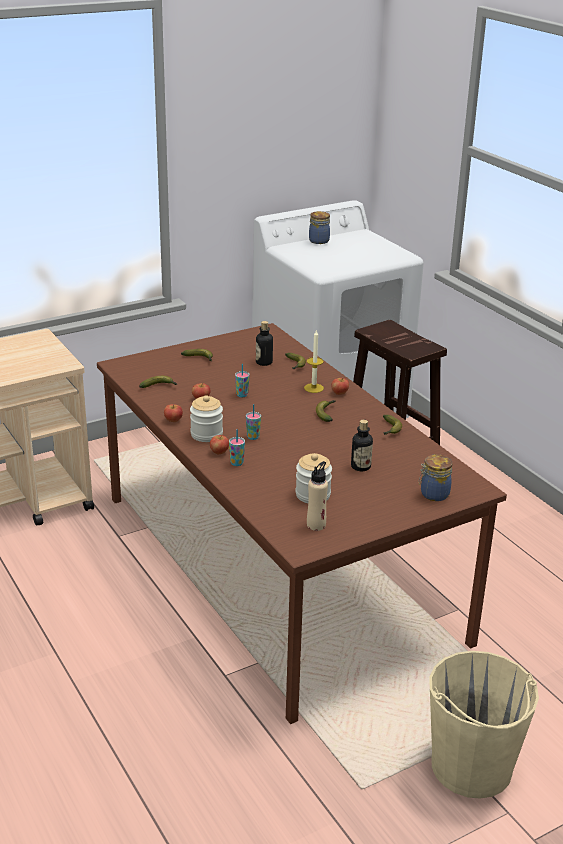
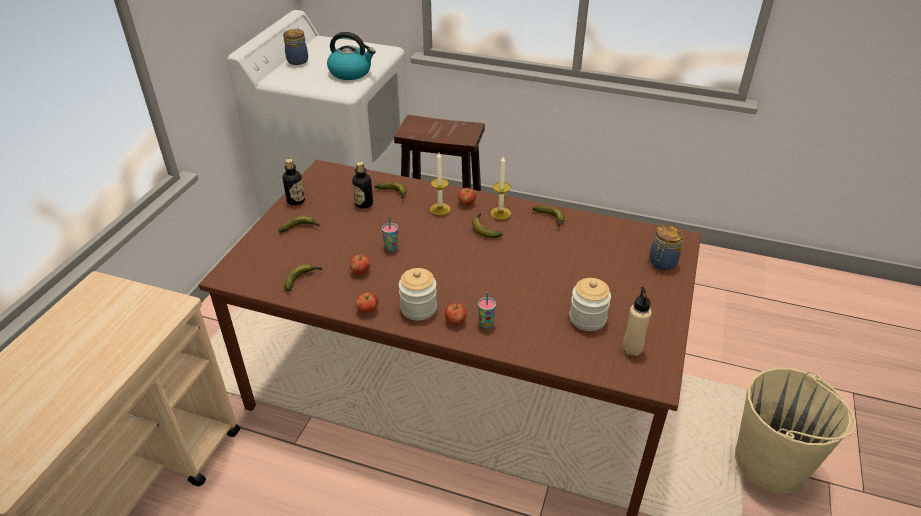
camera: 40 degrees left, 10 degrees up
cup [246,404,261,440] -> none
bottle [351,420,373,471] -> bottle moved to [283,159,305,205]
none -> kettle [327,32,376,80]
none -> candle [490,156,511,220]

